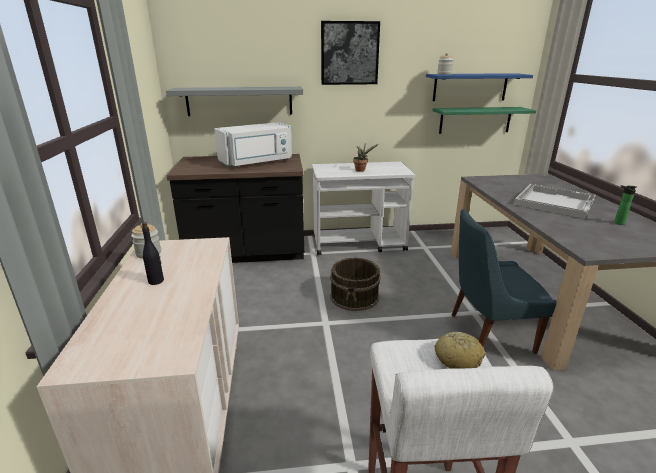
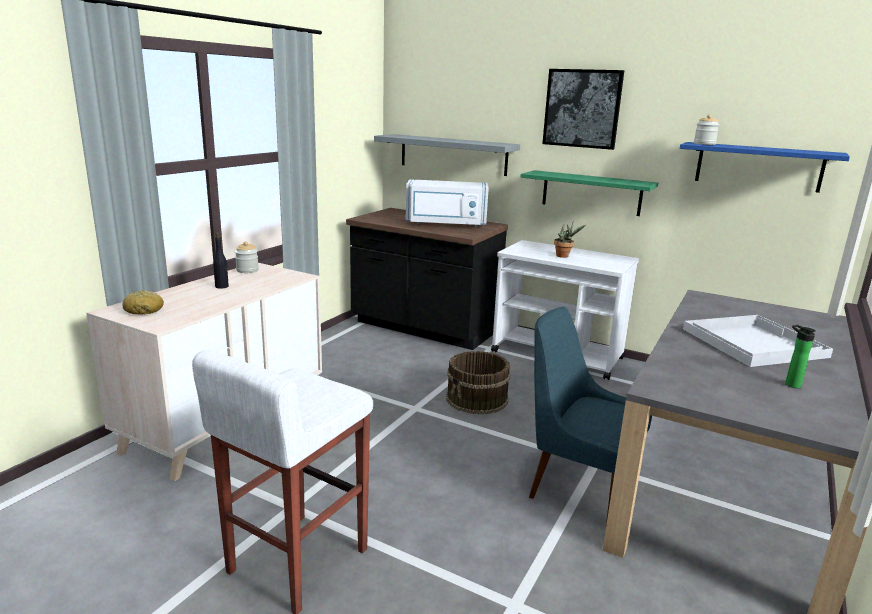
camera: 35 degrees right, 5 degrees down
green shelf [433,107,536,134] -> green shelf moved to [520,170,658,216]
bread [434,332,485,369] -> bread moved to [122,290,164,315]

